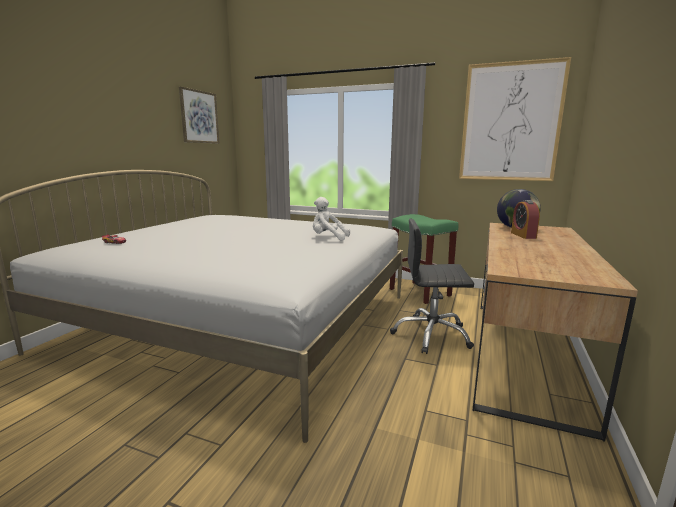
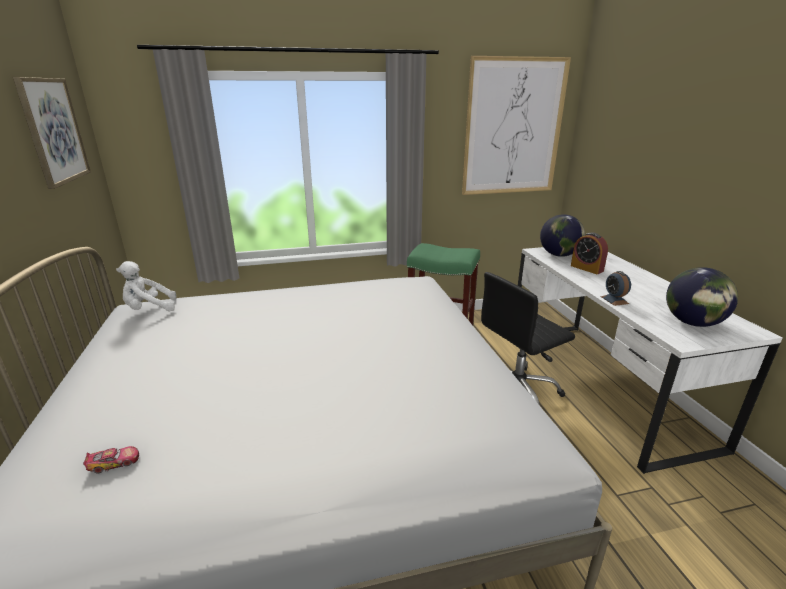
camera: 35 degrees left, 10 degrees up
white plush toy [313,197,350,241] -> white plush toy moved to [116,261,176,312]
brown desk [473,223,638,442] -> white desk [518,247,782,474]
none -> alarm clock [601,271,631,306]
none -> globe [666,267,738,327]

